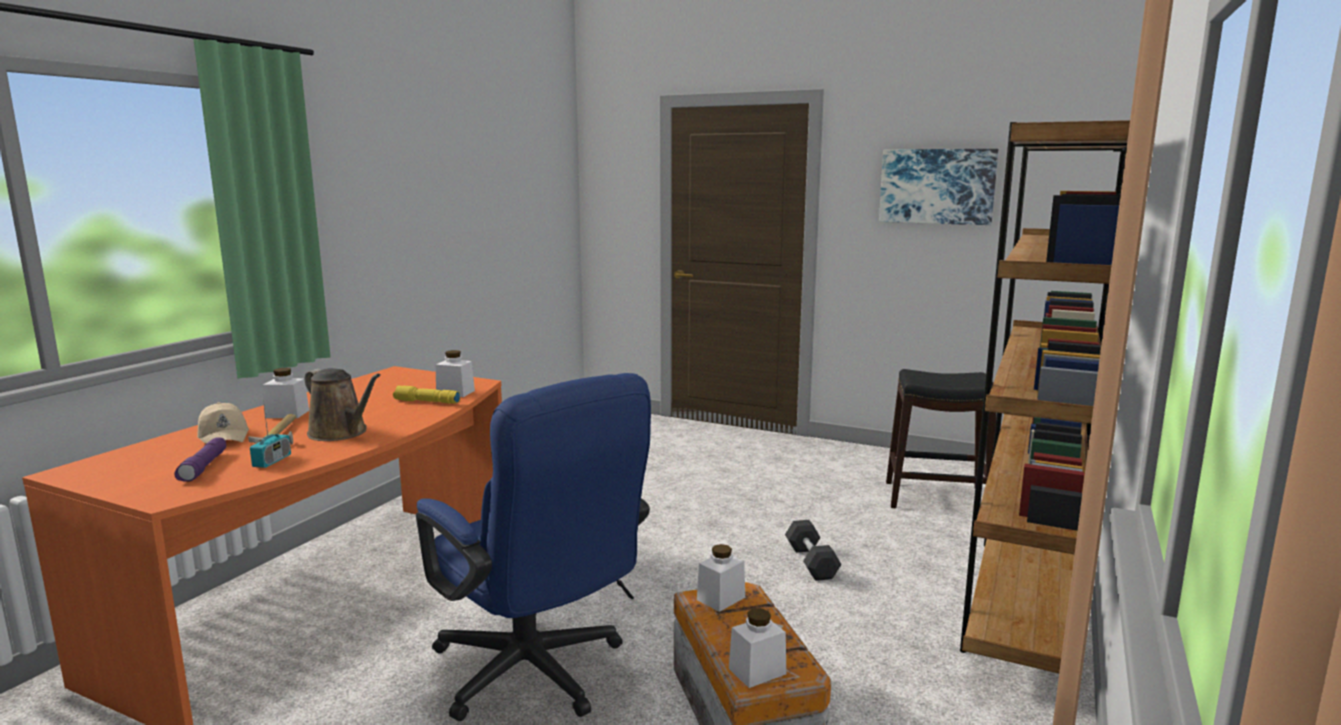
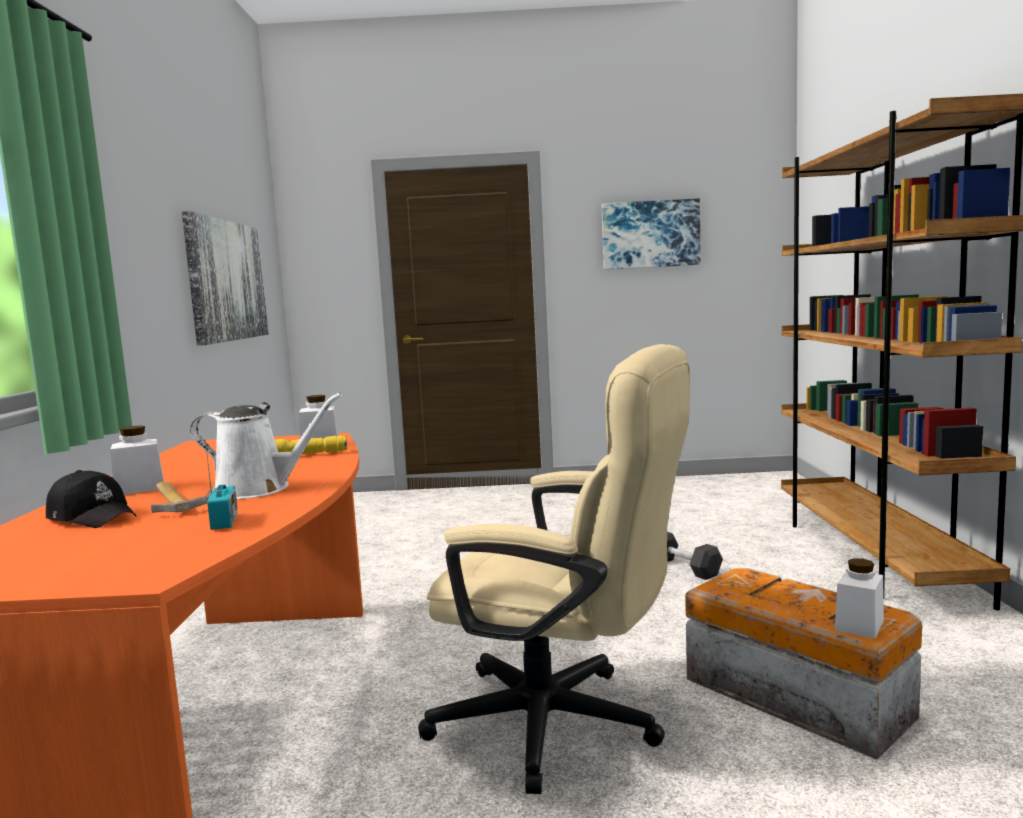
camera: 25 degrees left, 5 degrees down
purple flashlight [174,437,226,482] -> none
beige cap [197,402,249,444] -> black cap [46,470,136,528]
brown watering can [305,368,381,441] -> white watering can [190,393,342,499]
blue office chair [416,373,651,721] -> beige office chair [418,344,690,794]
white jar [697,544,745,612] -> none
black stool [886,369,996,508] -> none
none -> picture [182,211,269,346]

